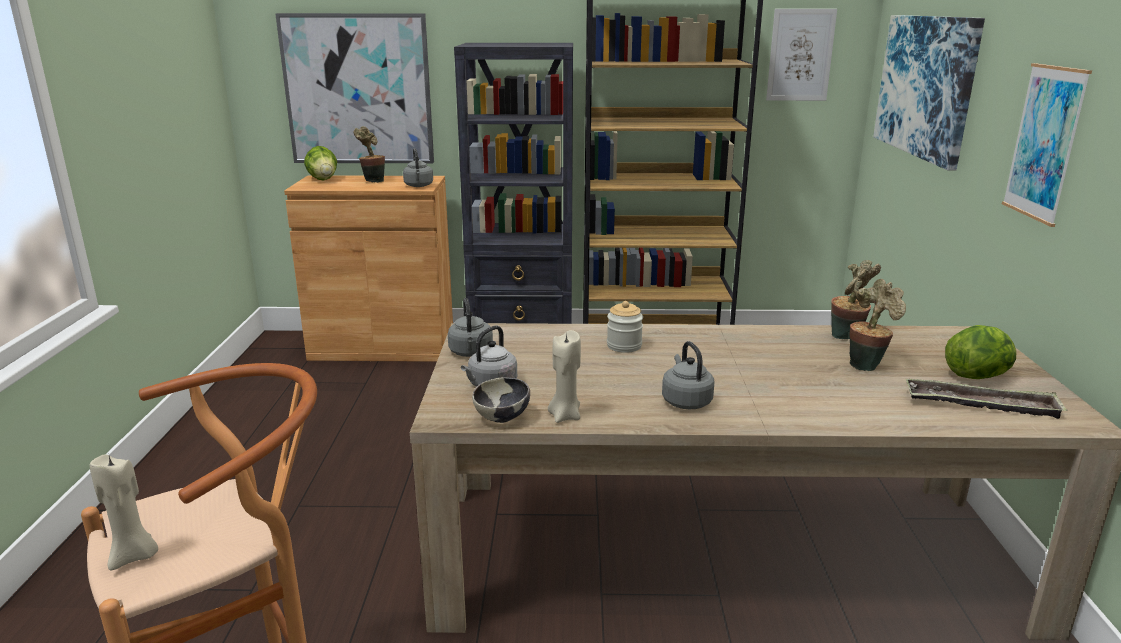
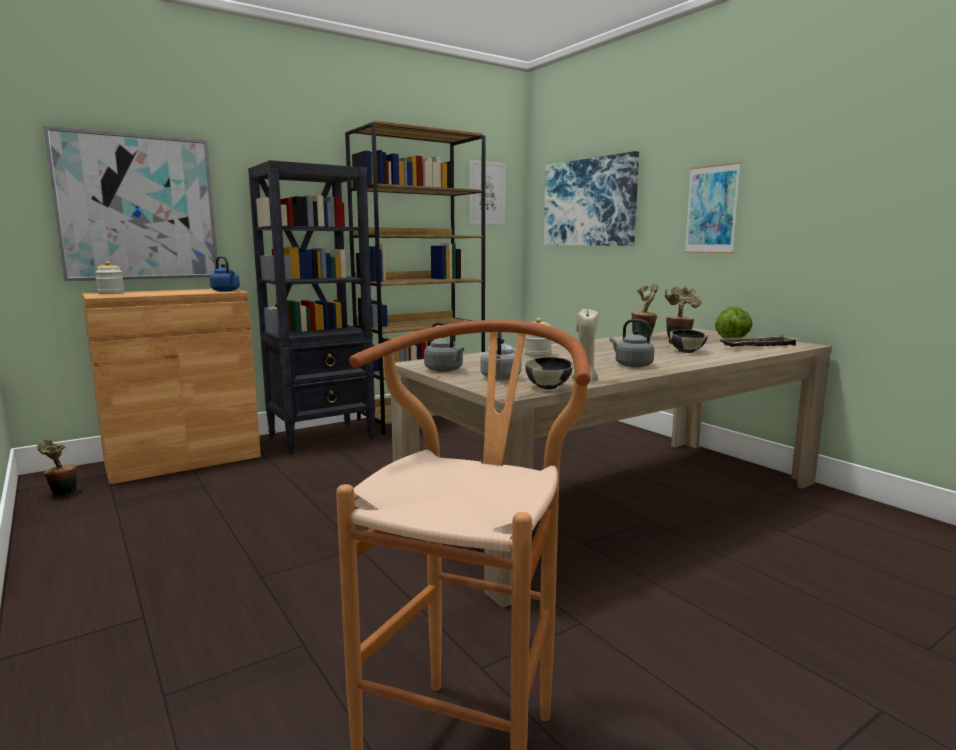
camera: 35 degrees left, 10 degrees down
beige candle [90,453,158,571] -> none
lettuce [304,146,337,181] -> jar [95,261,124,294]
potted plant [354,126,385,183] -> potted plant moved to [37,439,77,496]
grey kettle [403,148,433,187] -> blue kettle [210,256,240,291]
none -> bowl [670,329,708,353]

